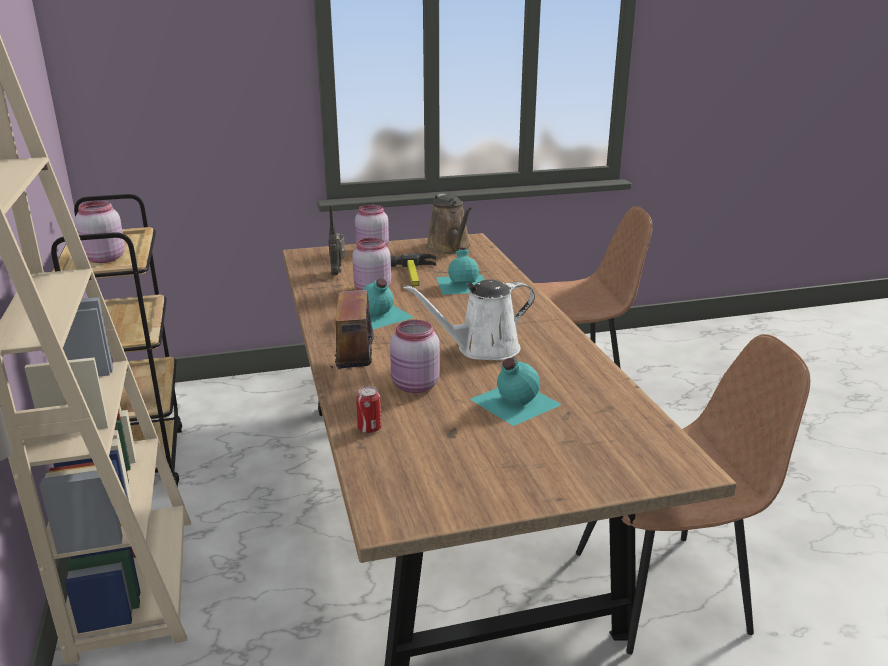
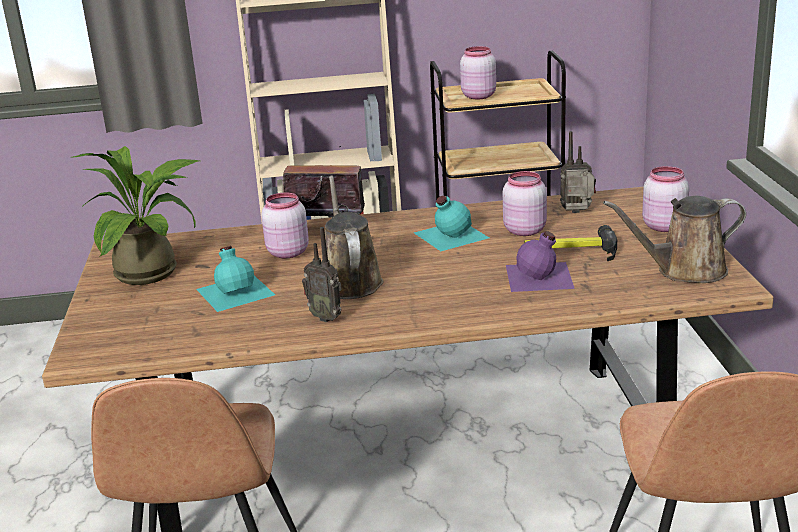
camera: 100 degrees right, 0 degrees up
can [356,386,382,433] -> none
white watering can [404,280,535,360] -> brown watering can [325,175,383,299]
turquoise bottle [436,247,485,295] -> purple bottle [506,231,575,292]
none -> potted plant [70,146,199,285]
none -> radio [302,227,342,323]

